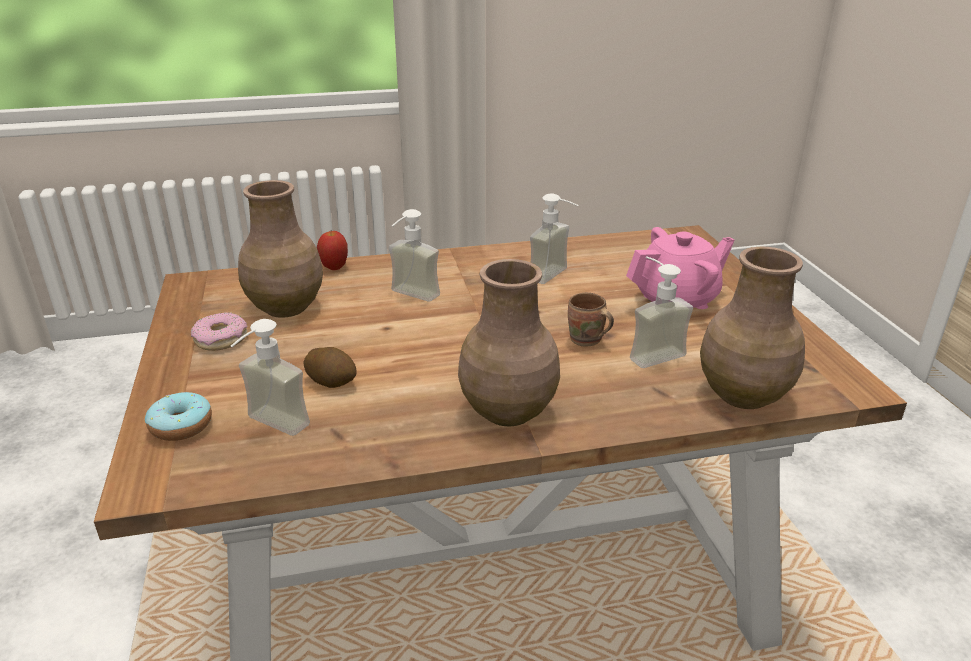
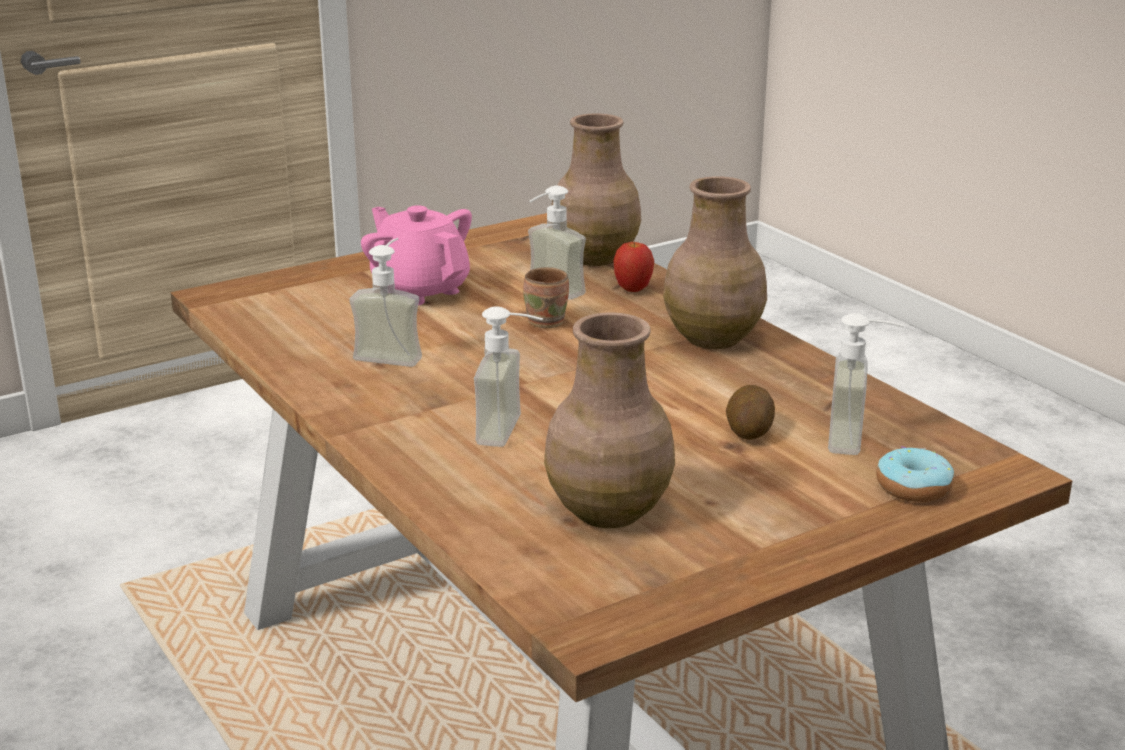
camera: 110 degrees left, 5 degrees down
donut [191,312,247,351] -> none
apple [317,231,348,270] -> apple moved to [614,242,654,292]

